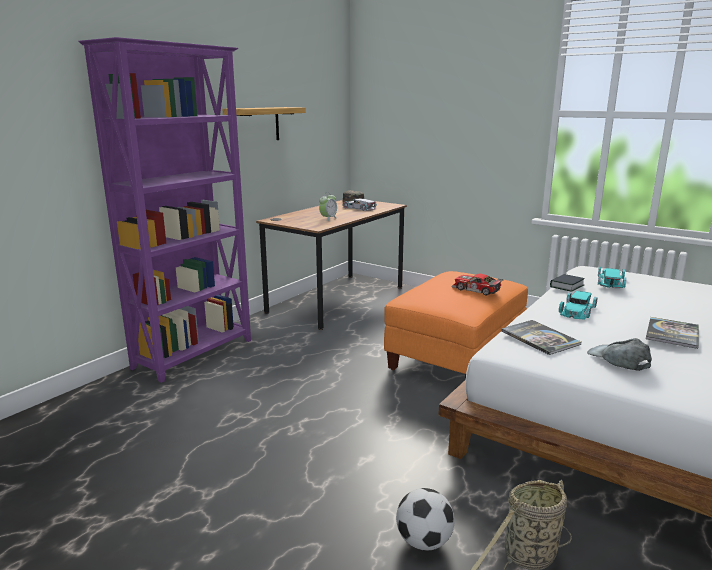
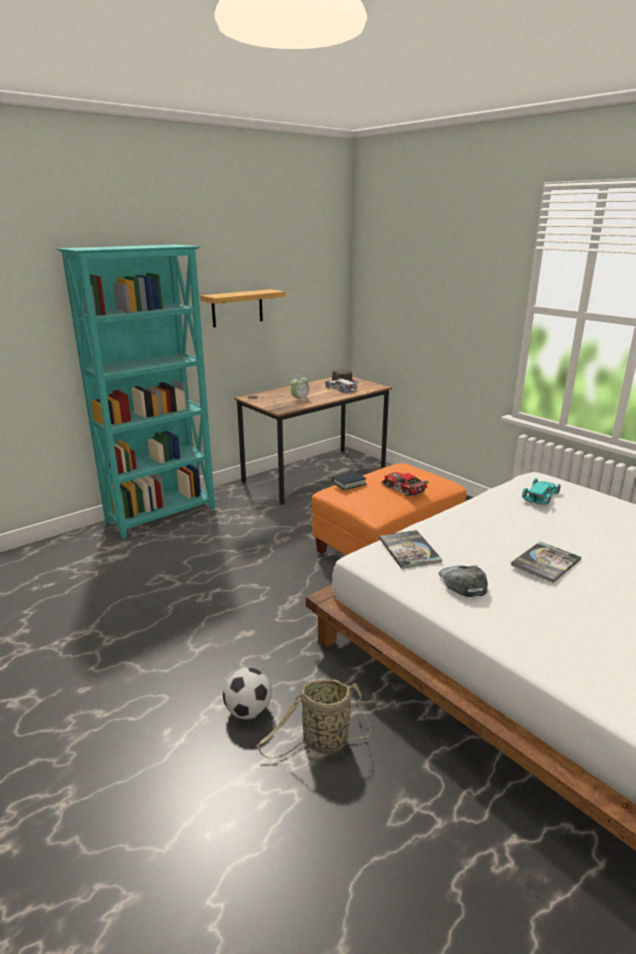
camera: 15 degrees right, 5 degrees up
purple bookcase [78,37,251,383] -> turquoise bookcase [57,245,215,539]
book [550,274,585,292] -> book moved to [332,472,367,490]
turquoise toy car [559,291,597,320] -> none

